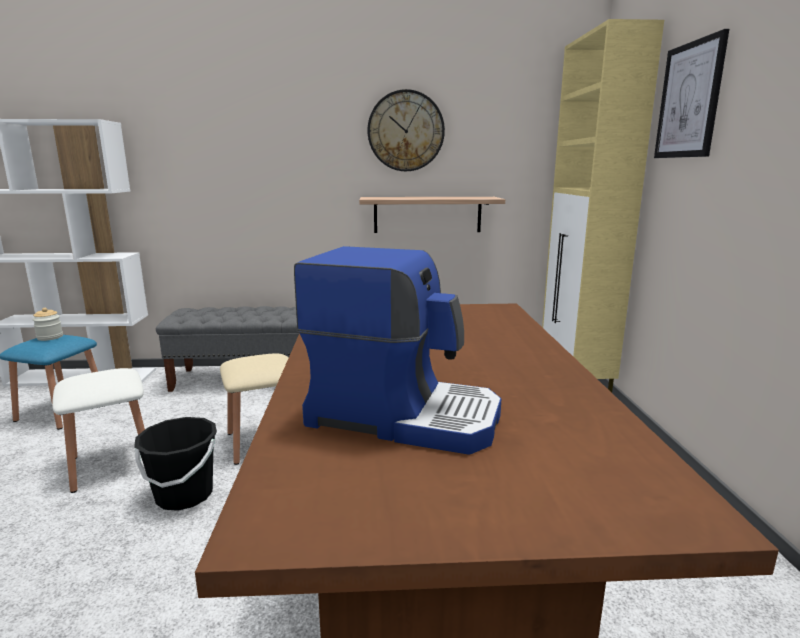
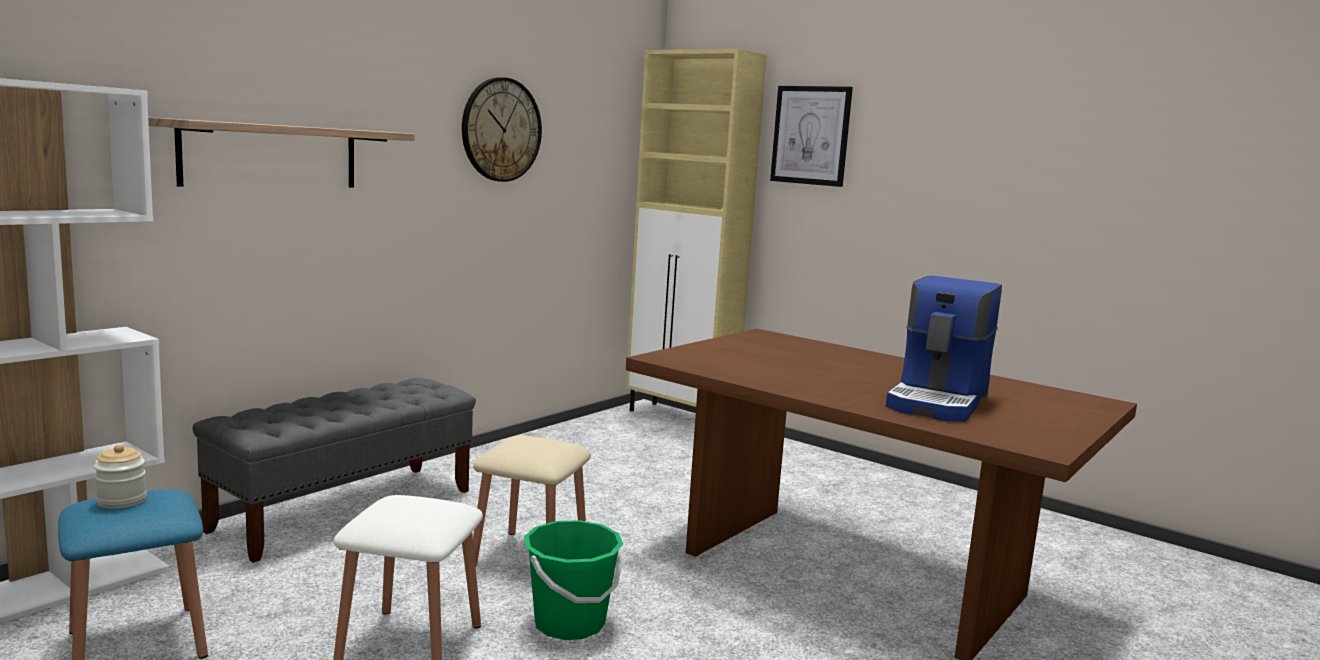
camera: 50 degrees left, 5 degrees down
black bucket [134,417,217,511] -> green bucket [524,520,623,640]
coffee machine [294,246,501,455] -> coffee machine turned 150 degrees clockwise [886,275,1002,422]
shelf [359,197,505,233] -> shelf moved to [148,117,415,187]

